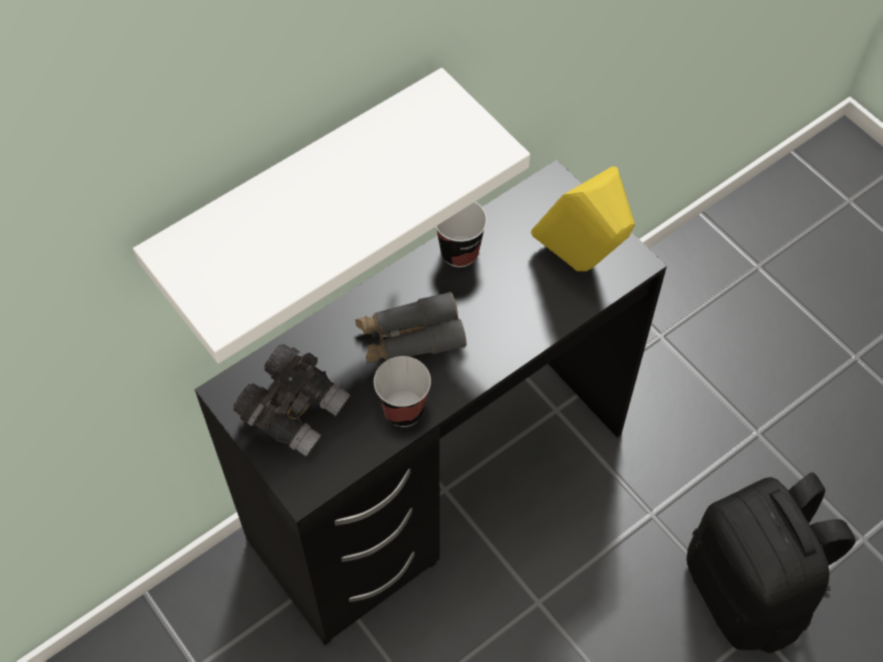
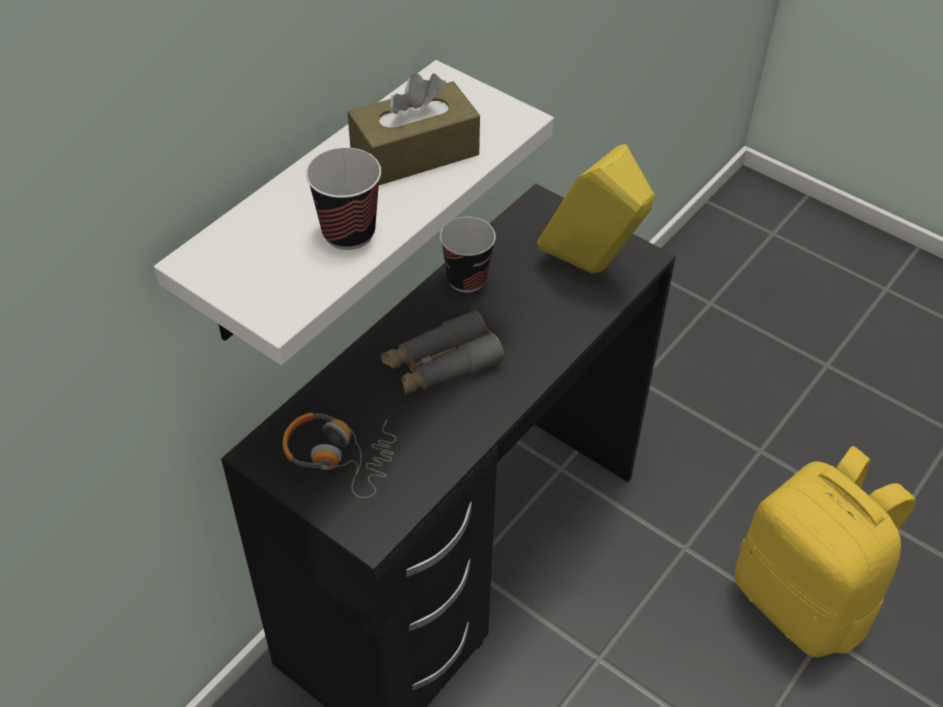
camera: 15 degrees left, 10 degrees down
grey binoculars [234,344,350,457] -> headphones [282,412,396,498]
cup [374,356,431,427] -> cup moved to [306,147,381,250]
black backpack [687,472,856,653] -> yellow backpack [735,446,916,657]
none -> brown tissue box [347,73,480,185]

